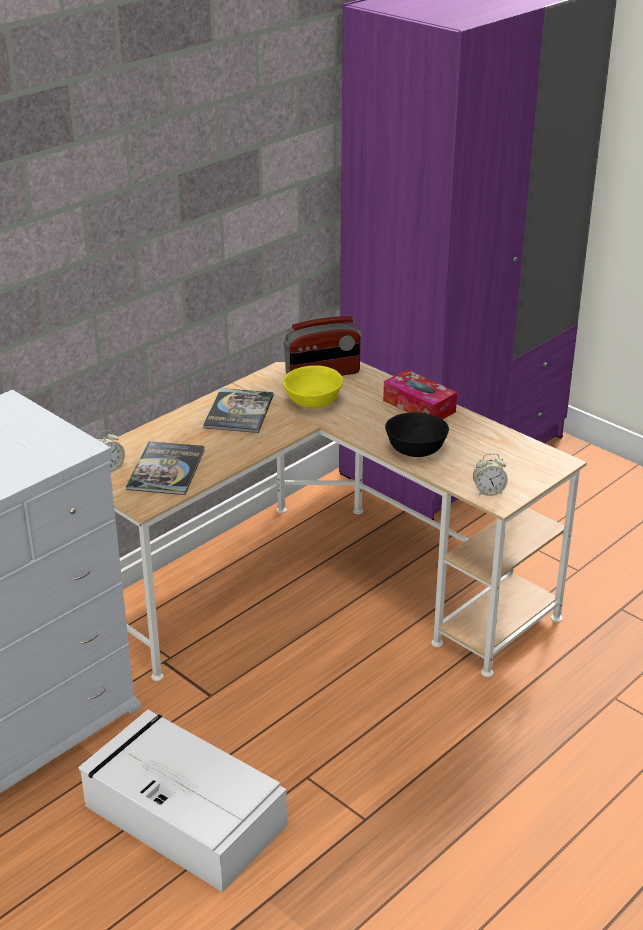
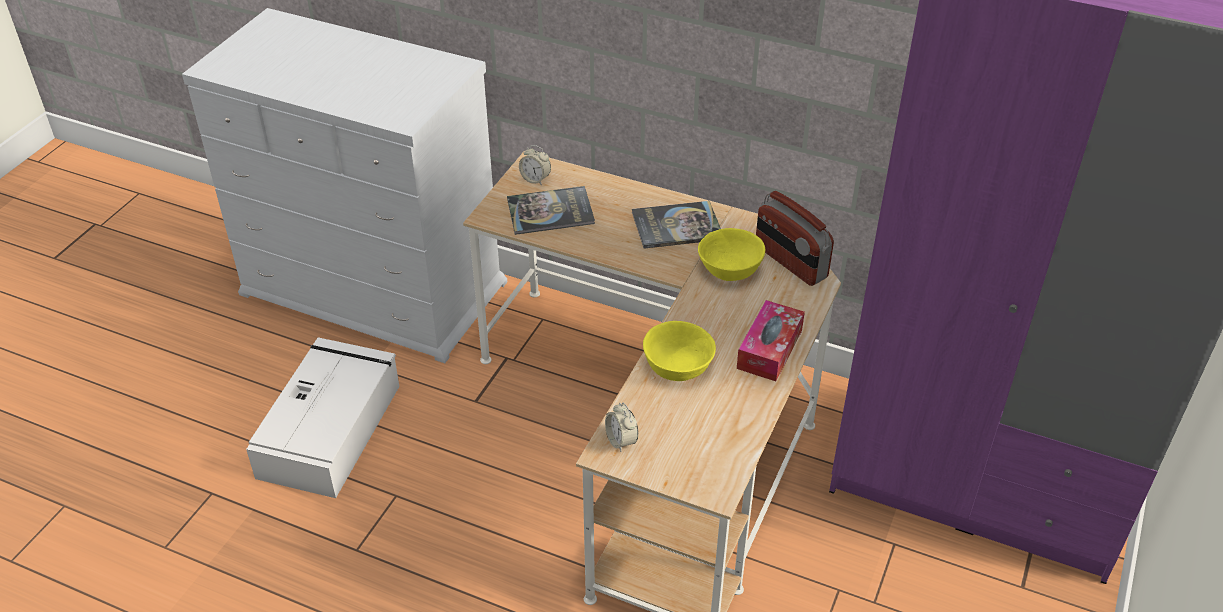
camera: 70 degrees right, 10 degrees up
black bowl [385,412,449,457] -> yellow bowl [643,321,716,381]

